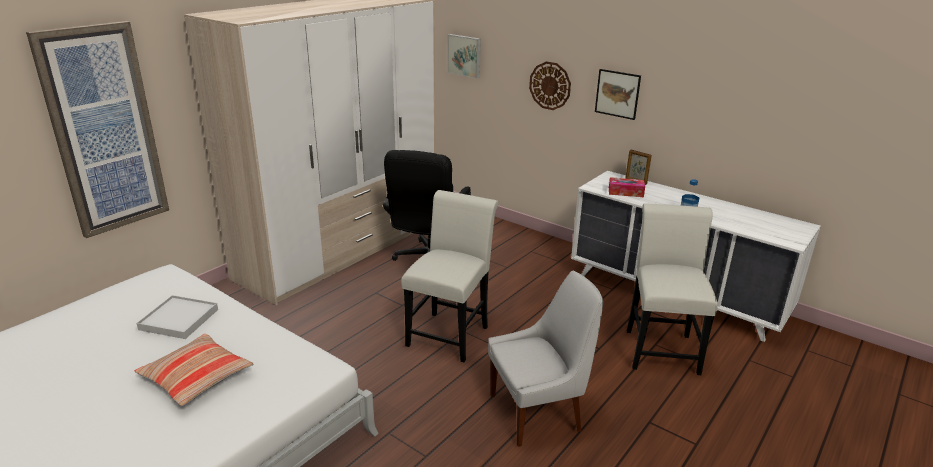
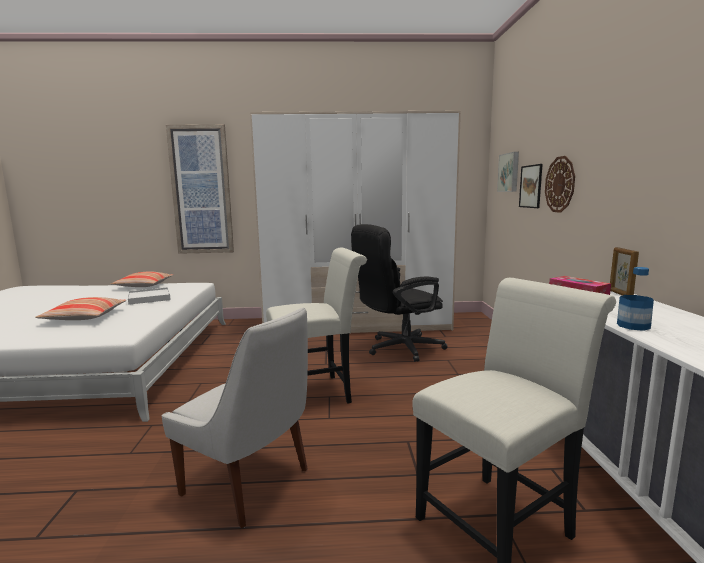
camera: 50 degrees right, 15 degrees down
picture [595,69,641,120] -> picture moved to [519,164,542,208]
none -> pillow [110,271,173,287]

